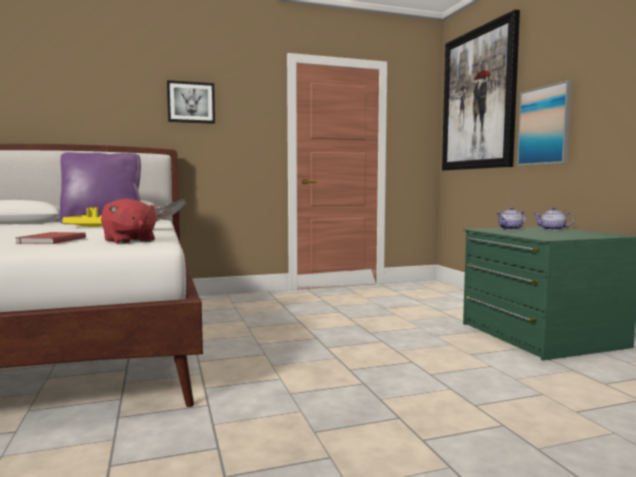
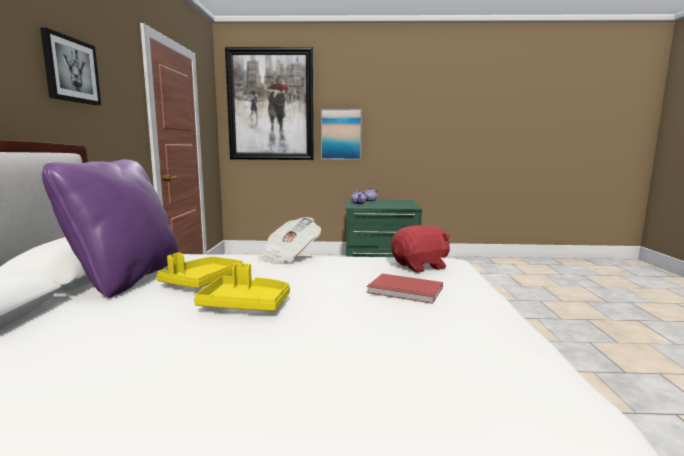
camera: 70 degrees left, 5 degrees up
none -> yellow tray [194,263,290,311]

